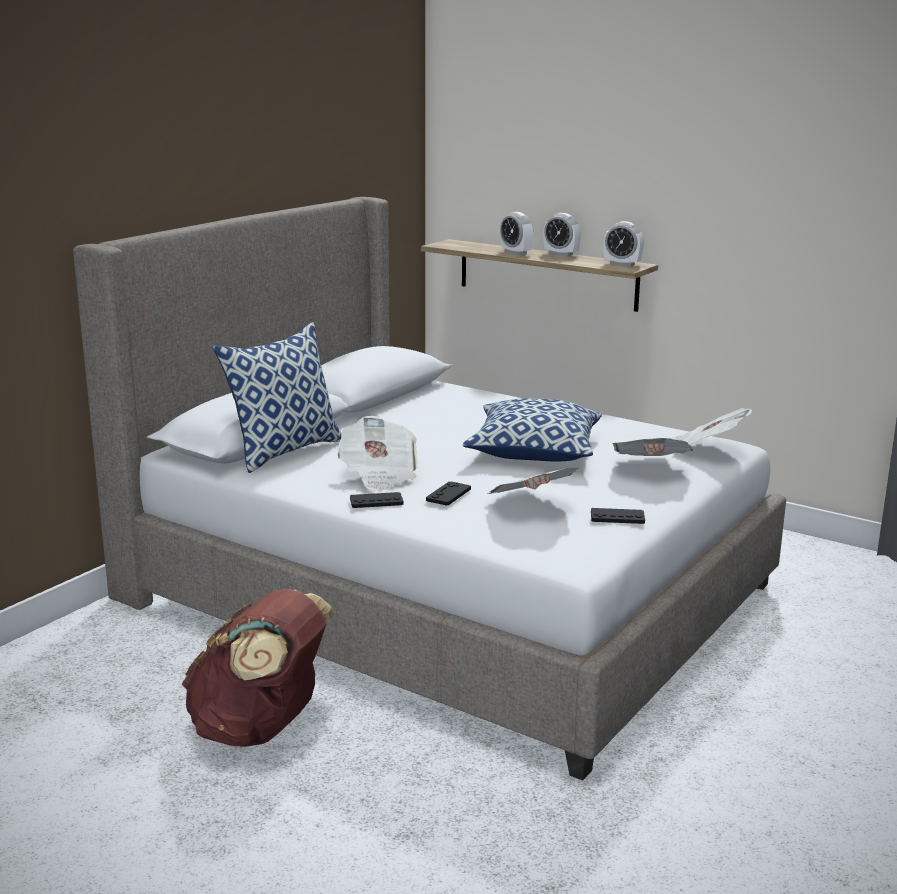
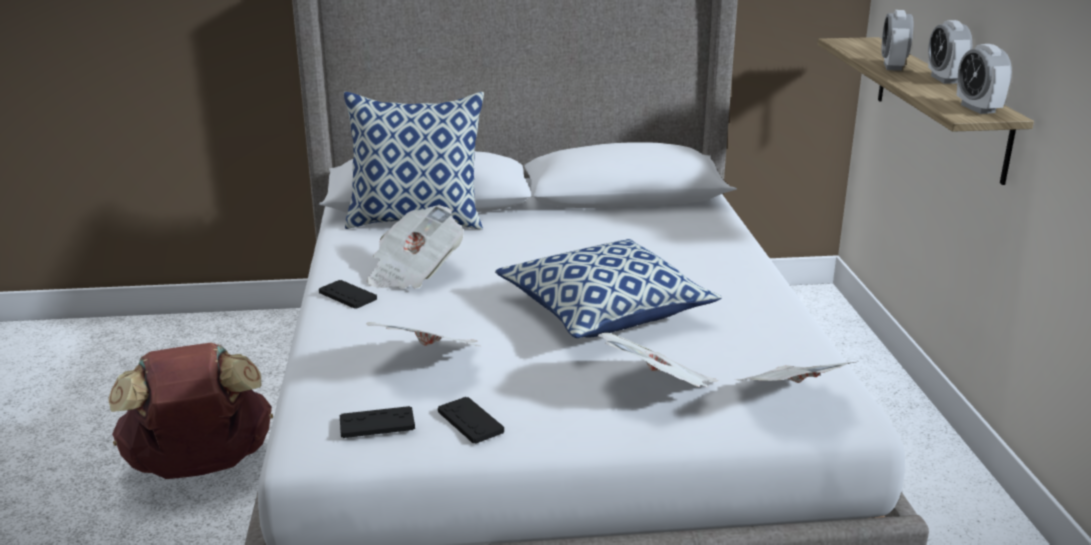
camera: 50 degrees right, 5 degrees up
black game controller [426,481,471,506] -> black game controller moved to [340,406,415,438]

